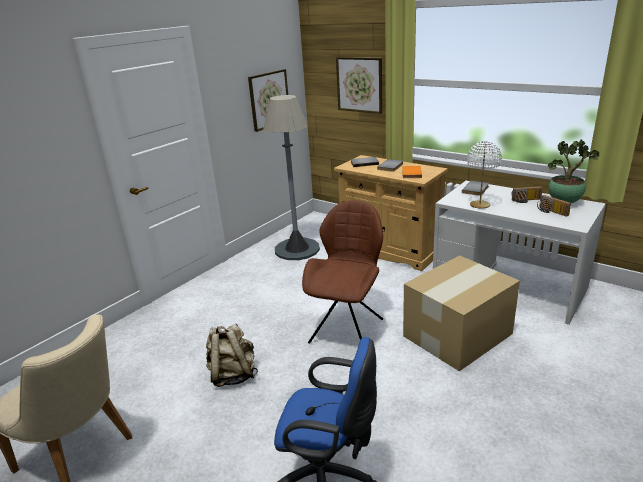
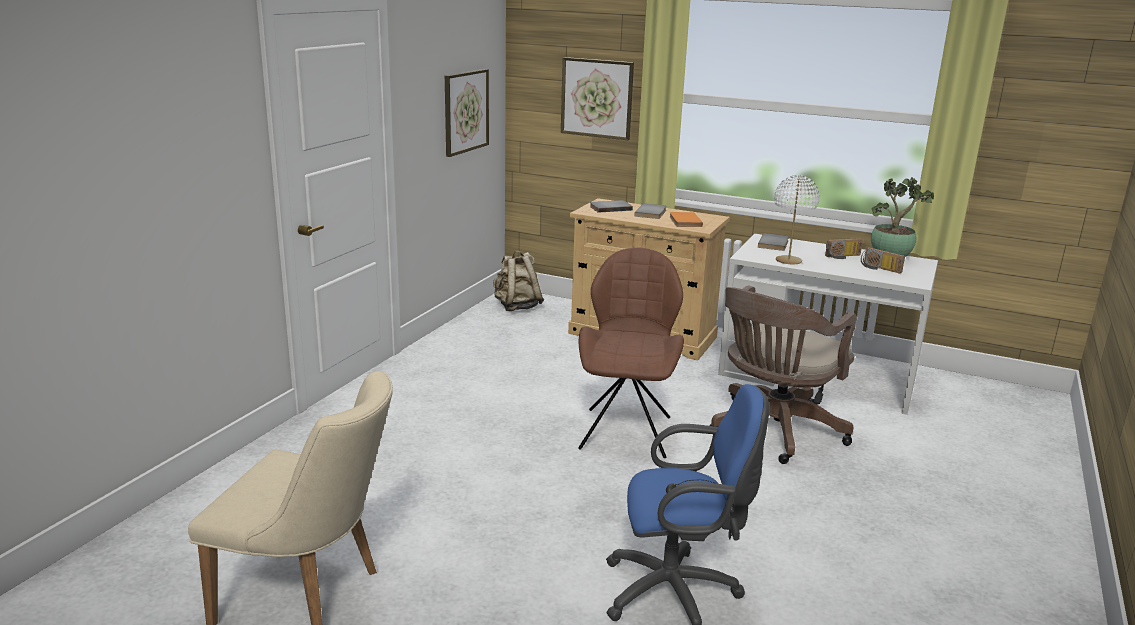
camera: 15 degrees left, 5 degrees down
beige backpack [206,324,258,387] -> beige backpack moved to [493,250,544,311]
grey floor lamp [263,95,320,260] -> none
cardboard box [403,255,520,371] -> brown office chair [709,285,856,464]

